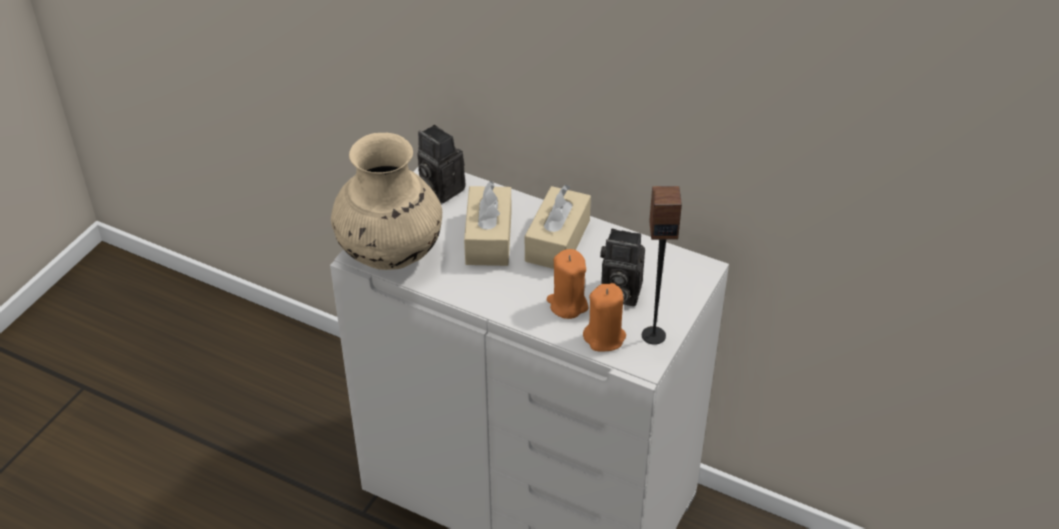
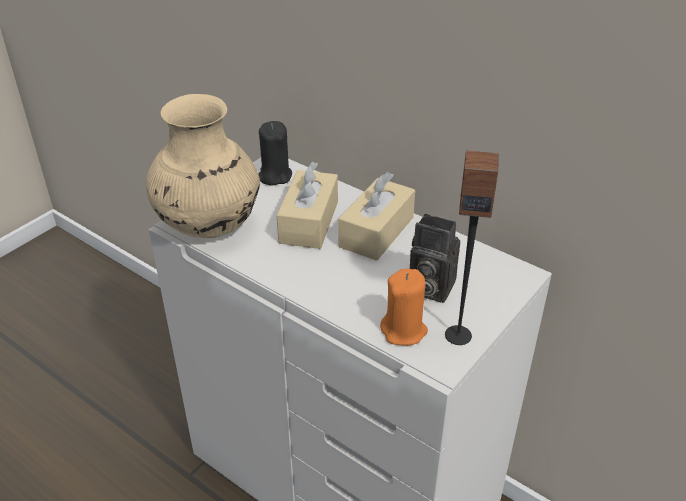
camera: 10 degrees right, 5 degrees down
camera [418,125,465,204] -> black candle [259,121,292,186]
orange candle [547,249,588,319] -> none

